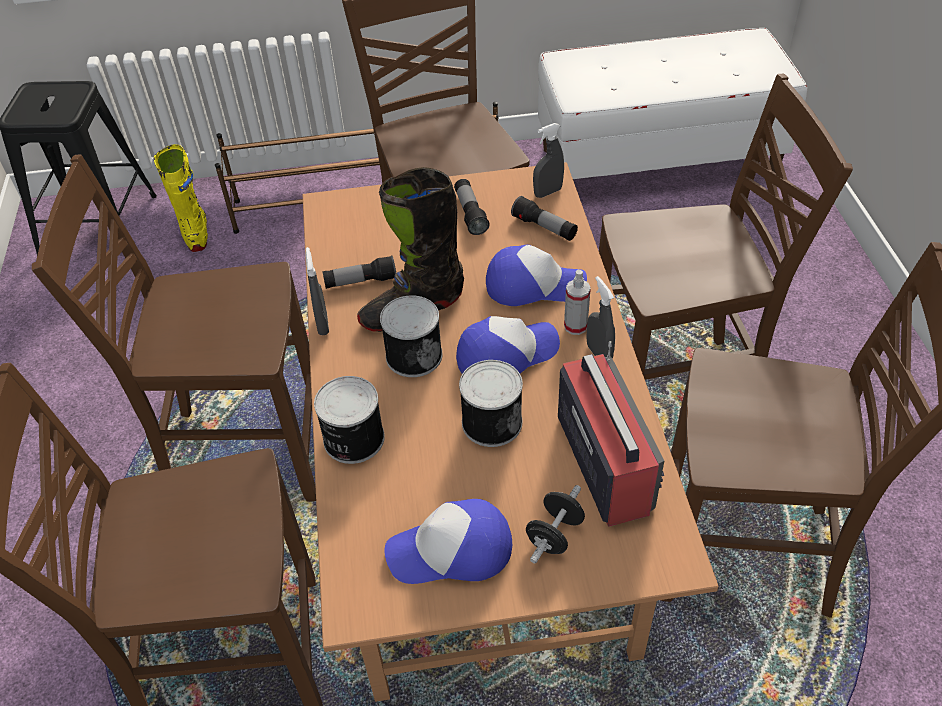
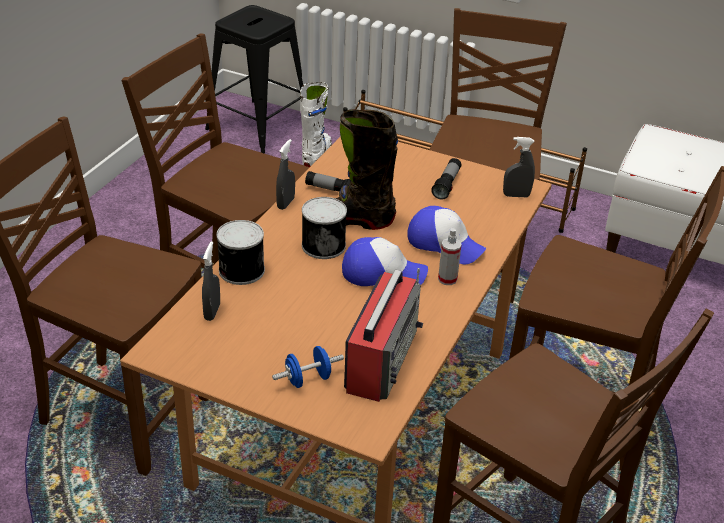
camera: 30 degrees right, 10 degrees down
yellow boot [154,144,208,252] -> white boot [300,82,332,168]
cap [384,499,512,584] -> none
can [459,360,523,447] -> none
flashlight [511,196,578,241] -> none
black dumbbell [526,485,585,563] -> blue dumbbell [272,346,344,388]
grey spray bottle [586,276,615,359] -> grey spray bottle moved to [202,241,220,321]

